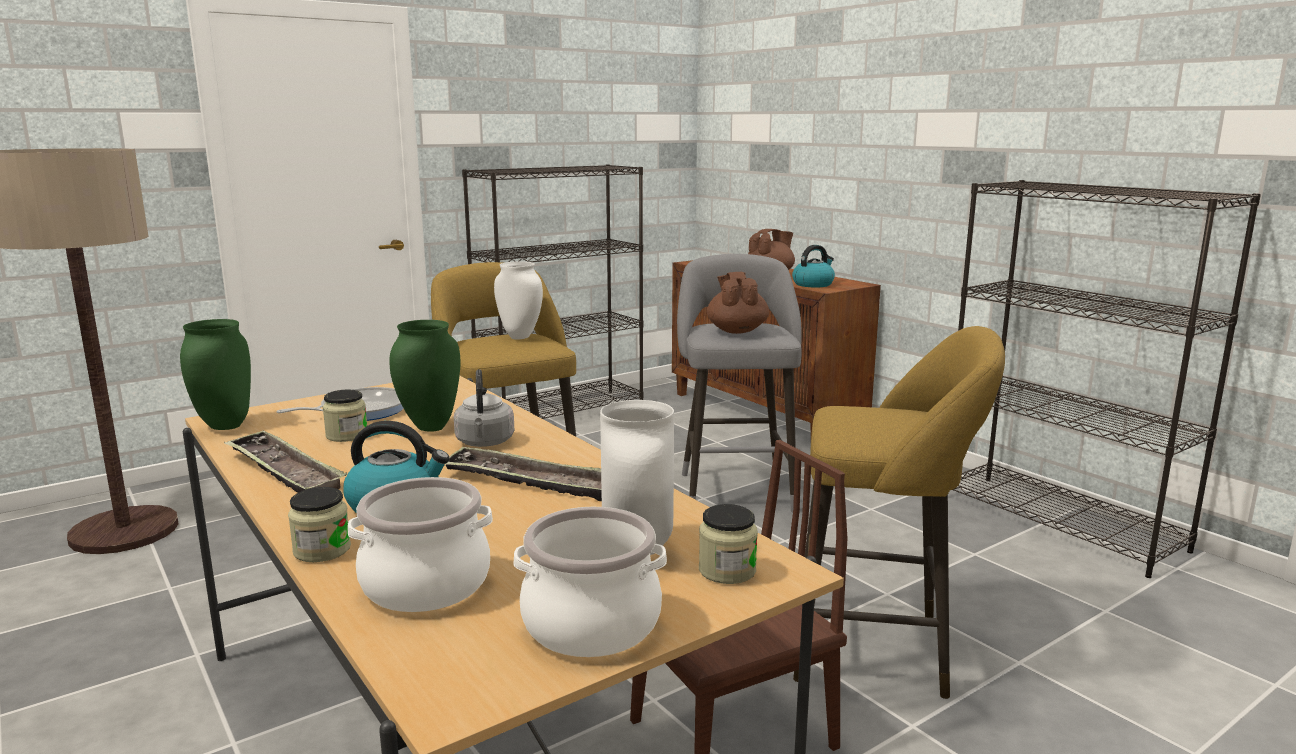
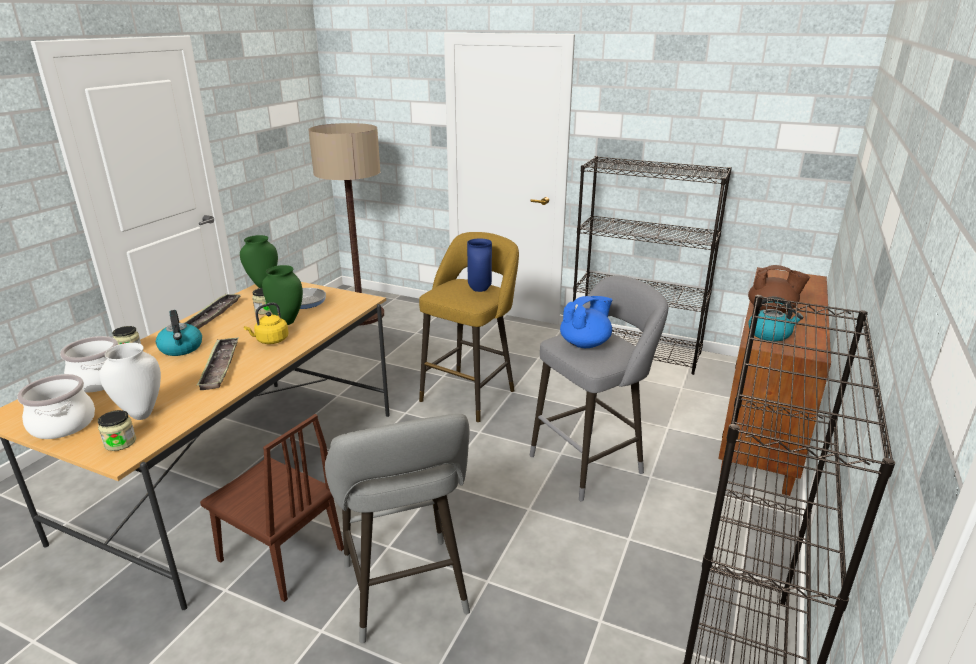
camera: 60 degrees right, 10 degrees up
grey kettle [454,369,514,447] -> yellow kettle [244,303,288,344]
white vase [494,261,543,340] -> blue vase [467,239,492,292]
brown teapot [707,272,769,334] -> blue teapot [560,296,612,348]
yellow stool [793,326,1005,699] -> grey stool [325,414,470,644]

